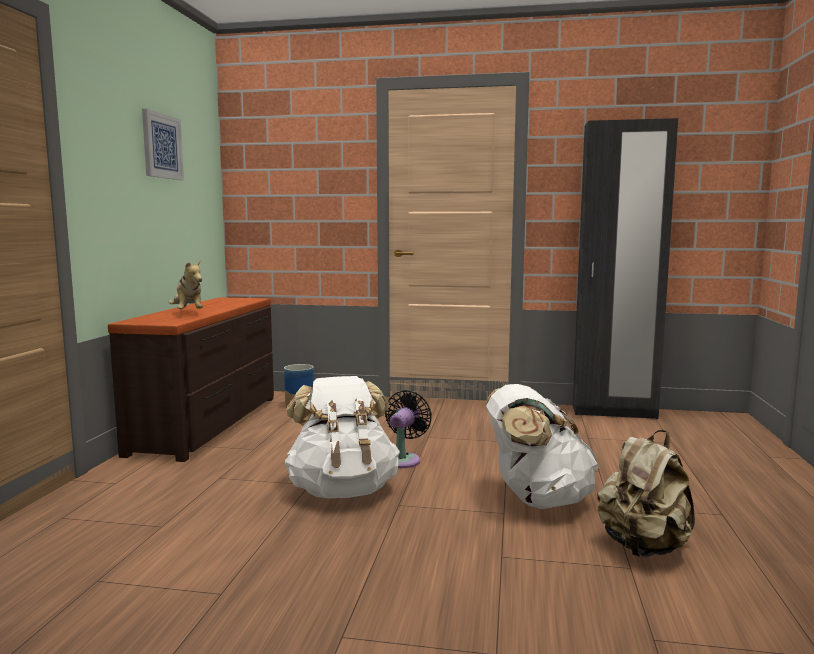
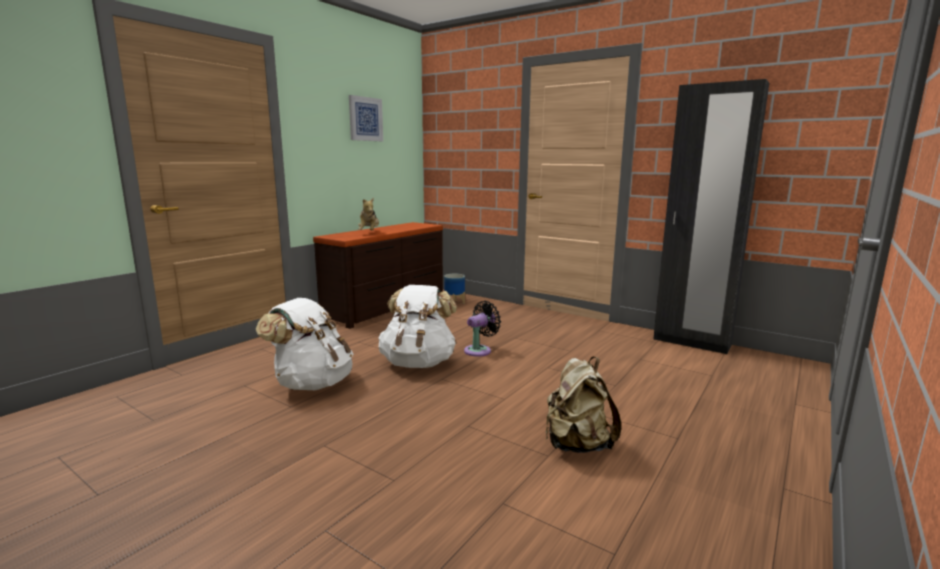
camera: 25 degrees right, 5 degrees up
white backpack [486,384,599,509] -> white backpack moved to [256,298,353,390]

